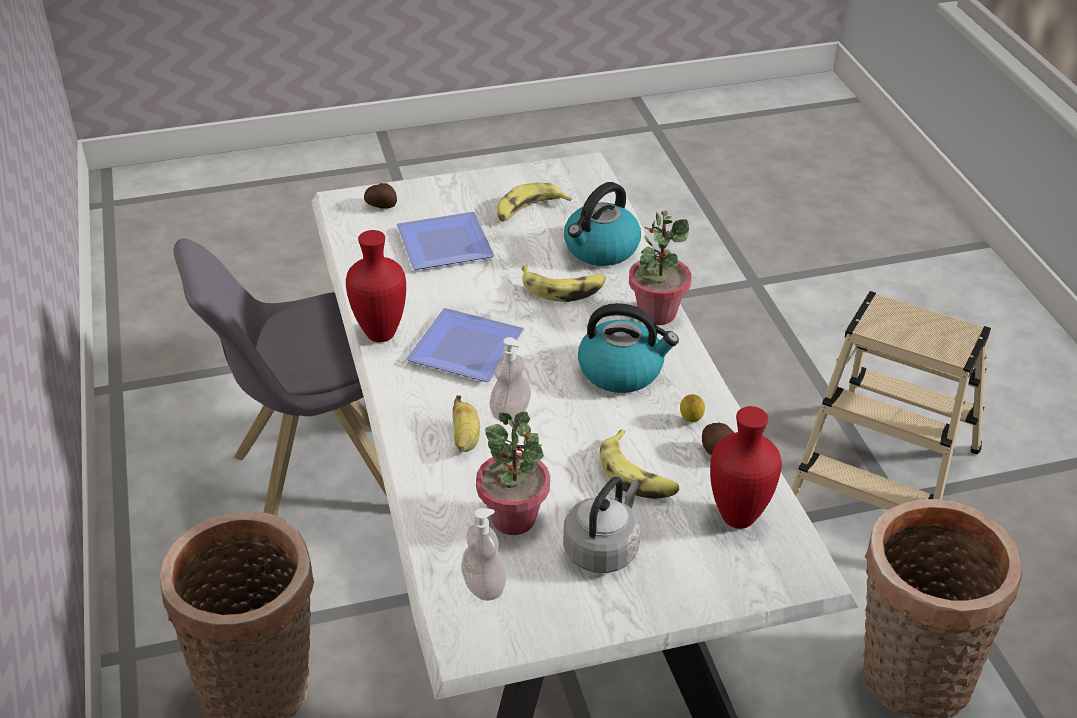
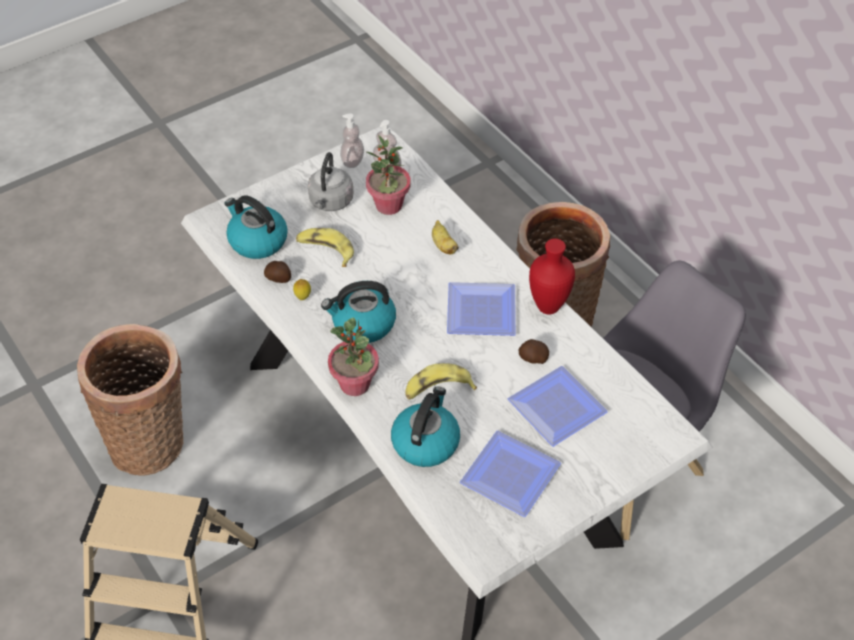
camera: 160 degrees right, 10 degrees up
potato [364,183,397,209] -> potato moved to [519,339,549,364]
soap dispenser [489,337,531,421] -> soap dispenser moved to [340,113,364,168]
banana [497,183,572,221] -> plate [460,431,561,517]
red vase [710,406,782,529] -> kettle [224,195,288,259]

